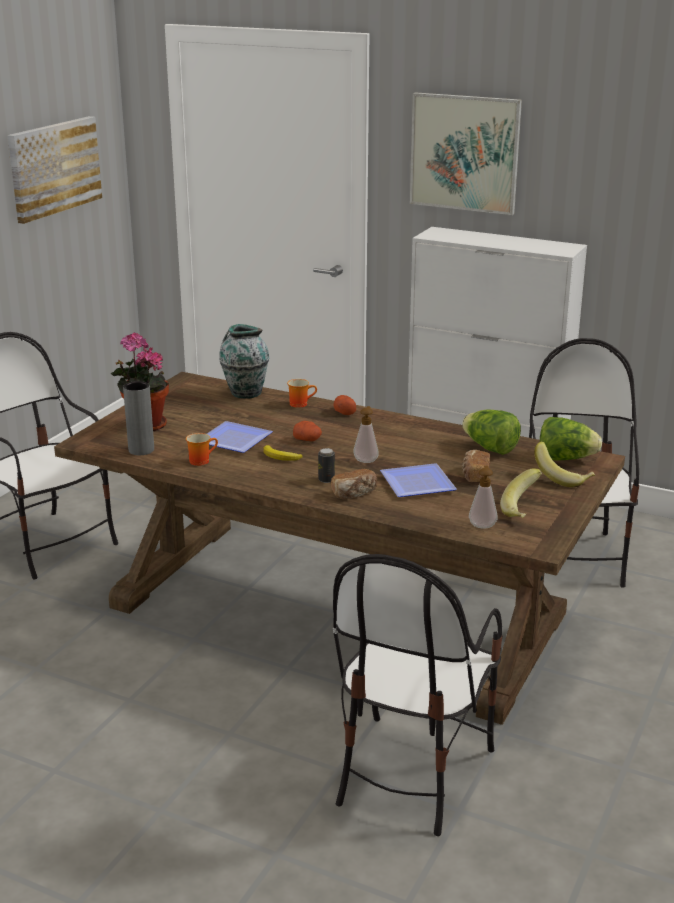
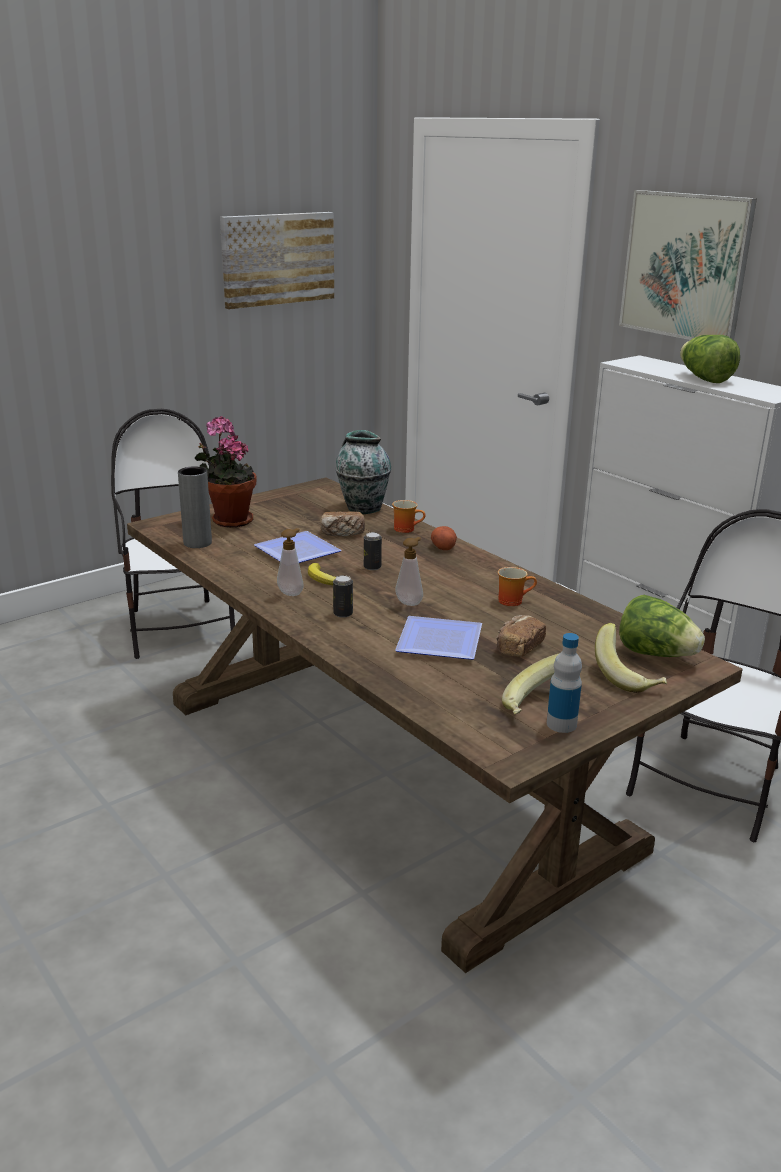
camera: 25 degrees right, 0 degrees up
mug [186,433,218,466] -> mug moved to [498,567,537,606]
potato [293,421,322,441] -> can [364,532,382,570]
bread [331,469,377,499] -> bread moved to [321,511,365,536]
chair [333,554,502,836] -> none
lettuce [462,409,521,455] -> lettuce moved to [680,335,740,383]
soap dispenser [469,465,497,529] -> soap dispenser moved to [277,528,304,596]
none -> bottle [547,633,582,733]

